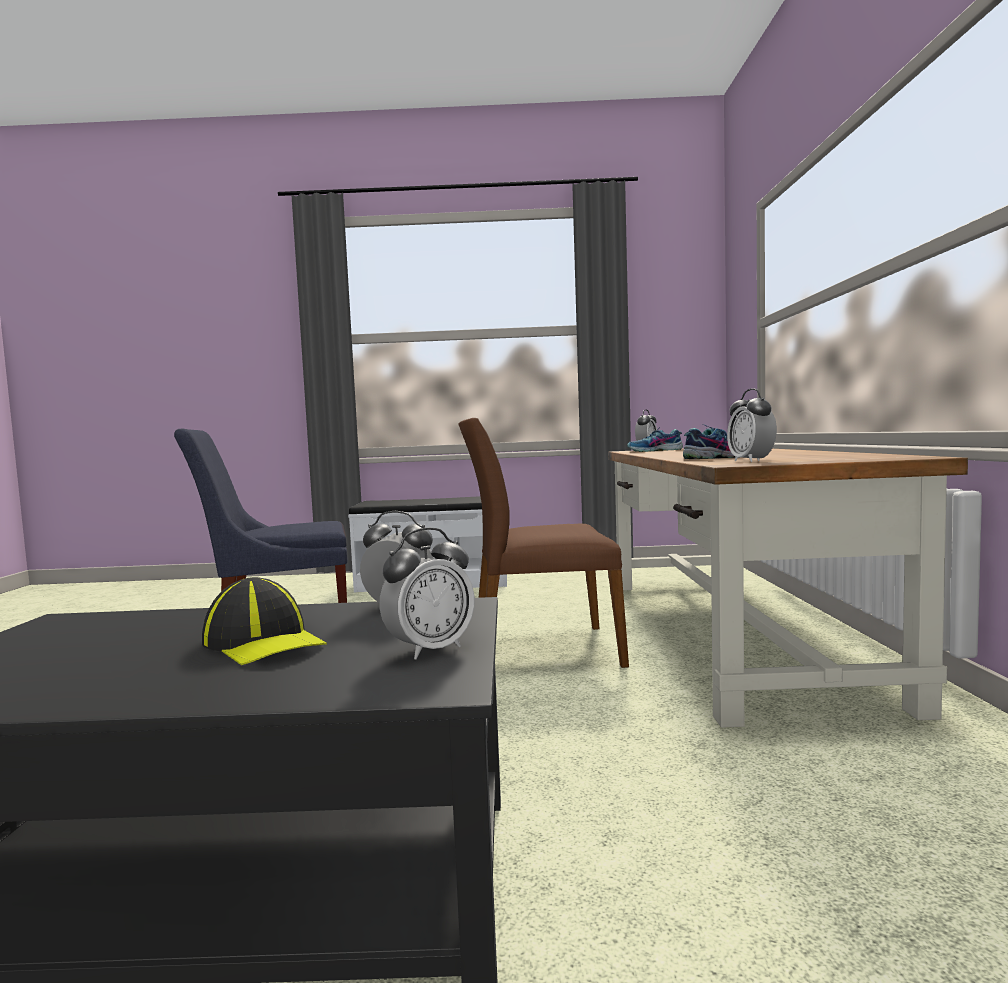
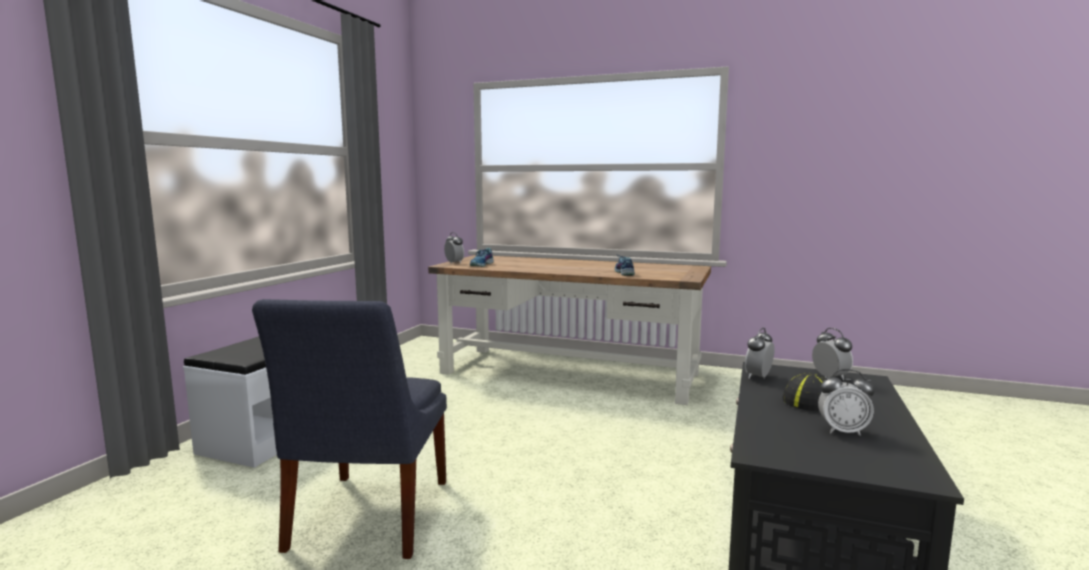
camera: 70 degrees left, 5 degrees up
brown chair [459,418,629,668] -> none
alarm clock [727,388,777,462] -> alarm clock moved to [818,369,875,436]

